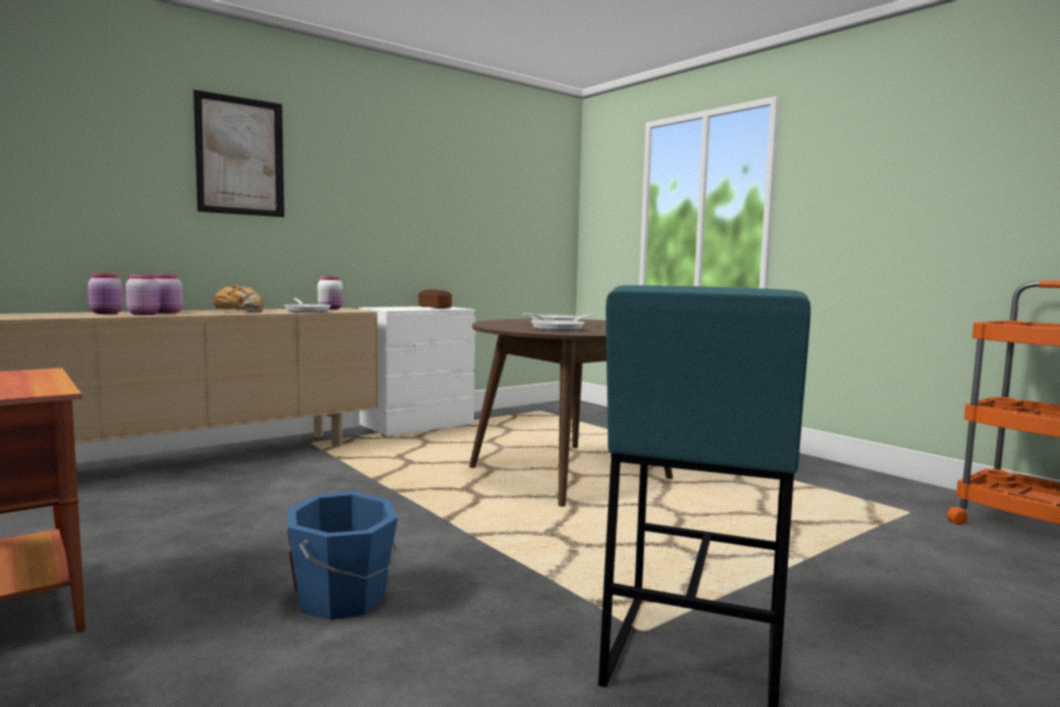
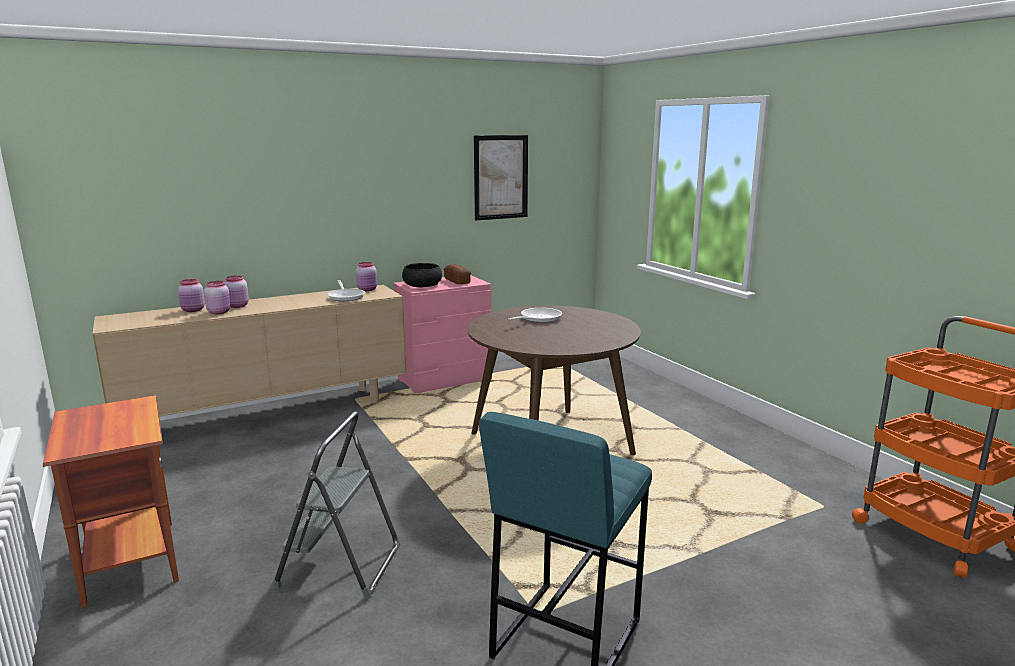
camera: 10 degrees right, 10 degrees up
picture [193,90,284,217] -> picture moved to [474,135,528,220]
bread [207,285,263,312] -> none
blue bucket [287,491,398,620] -> grey step ladder [269,411,400,600]
white jar [318,276,343,310] -> pink jar [356,262,377,291]
white dresser [359,306,475,437] -> pink dresser [393,275,492,394]
frying pan [530,314,594,331] -> none
none -> black bowl [402,263,442,288]

